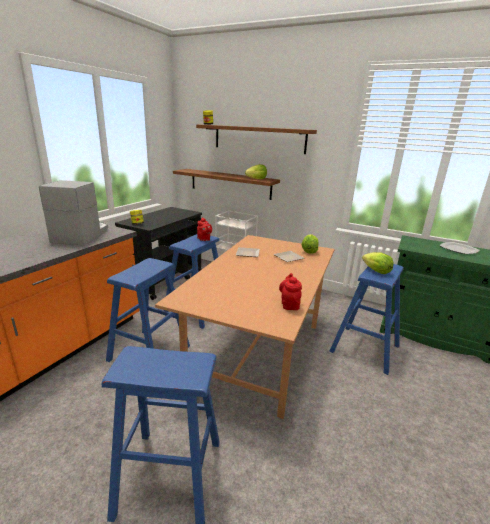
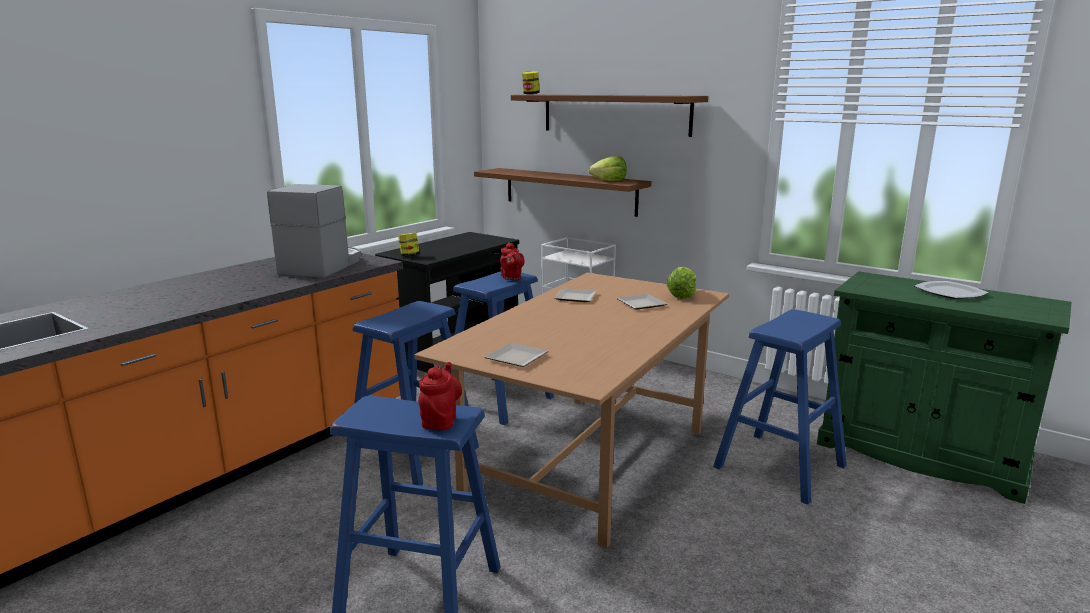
camera: 10 degrees right, 5 degrees down
red teapot [279,273,302,310] -> red teapot moved to [418,362,462,431]
lettuce [362,252,394,274] -> none
none -> plate [485,343,548,367]

